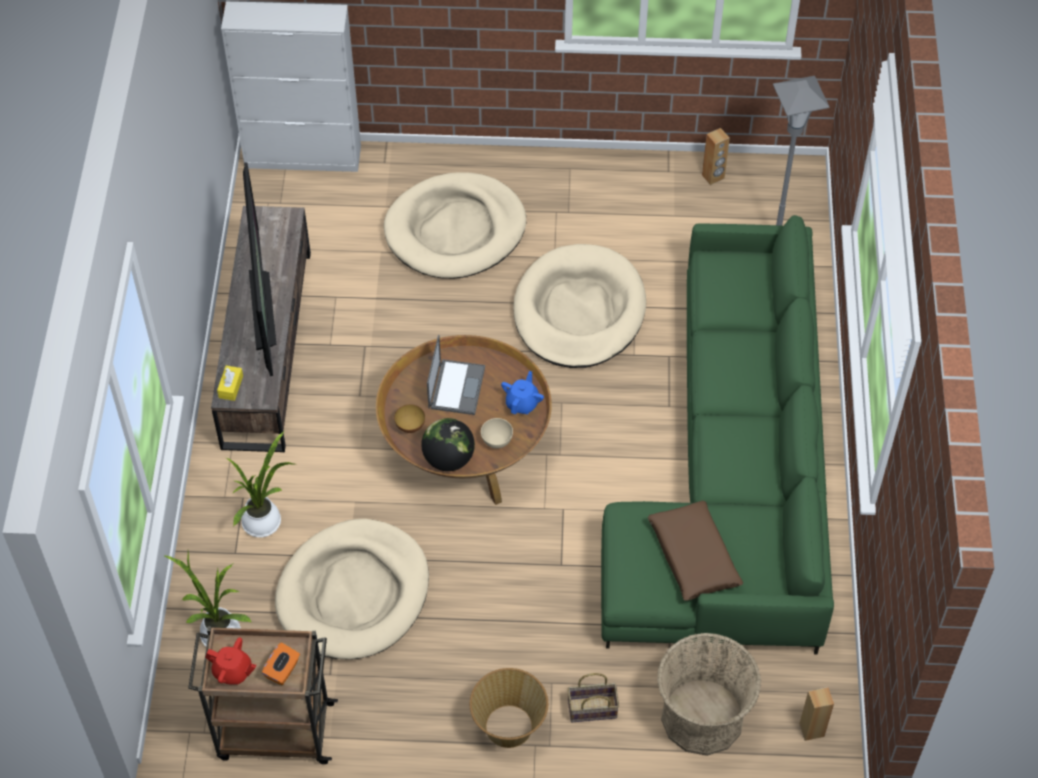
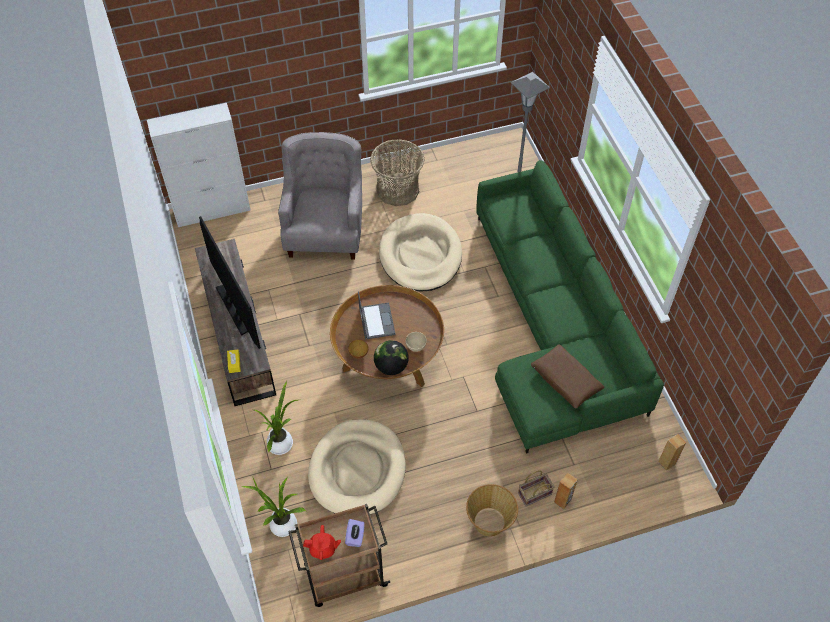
camera: 20 degrees left, 0 degrees up
orange tissue box [262,642,300,685] -> purple tissue box [345,519,365,547]
beige dog bed [384,172,526,279] -> grey armchair [278,132,362,259]
blue teapot [501,371,544,414] -> none
basket [657,633,761,756] -> basket moved to [370,139,424,206]
brown speaker [702,128,730,185] -> brown speaker moved to [554,473,578,509]

